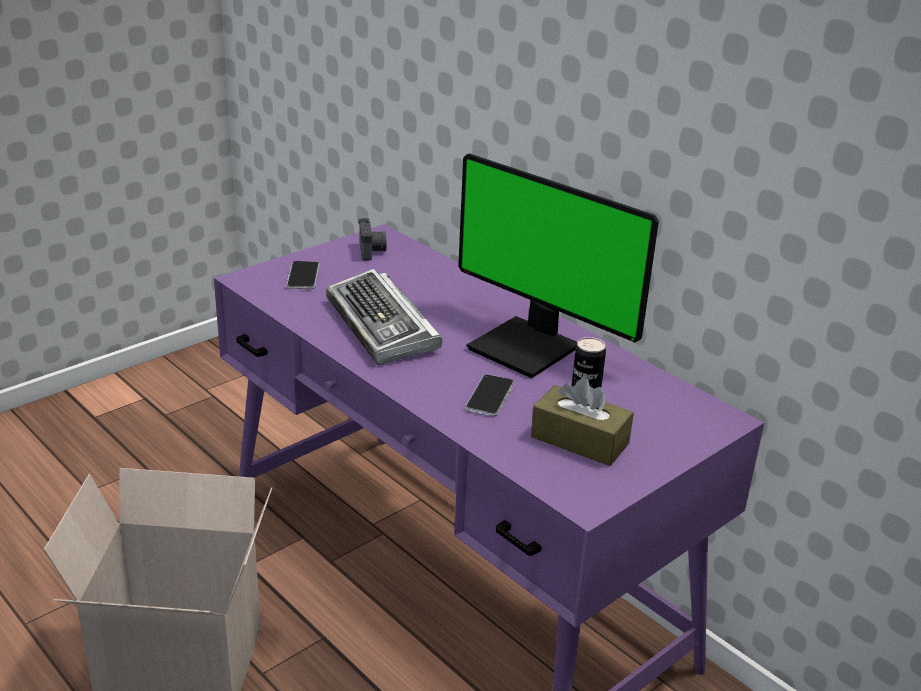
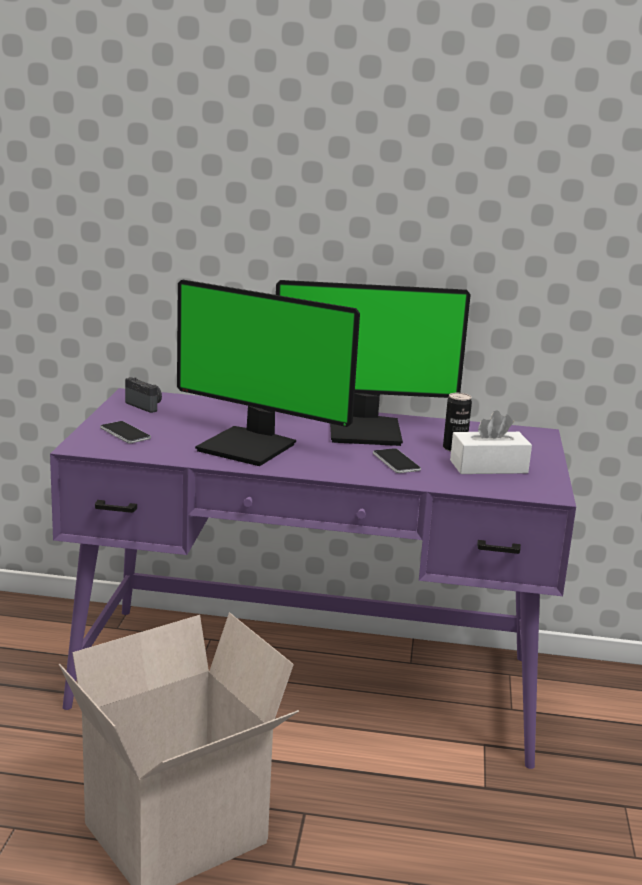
camera: 40 degrees left, 10 degrees down
keyboard [326,269,442,365] -> monitor [177,280,360,466]
brown tissue box [531,378,634,466] -> white tissue box [450,410,532,474]

